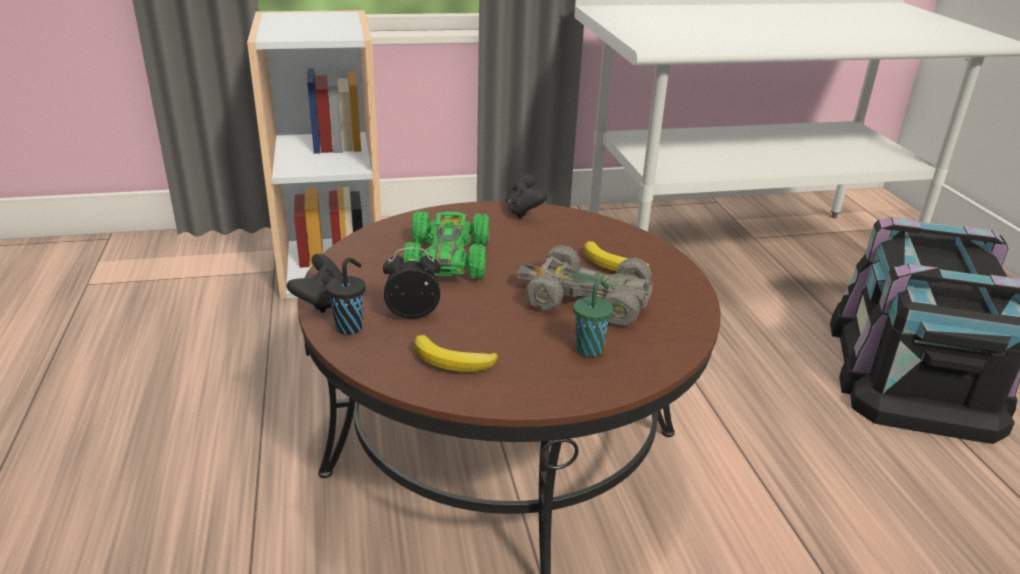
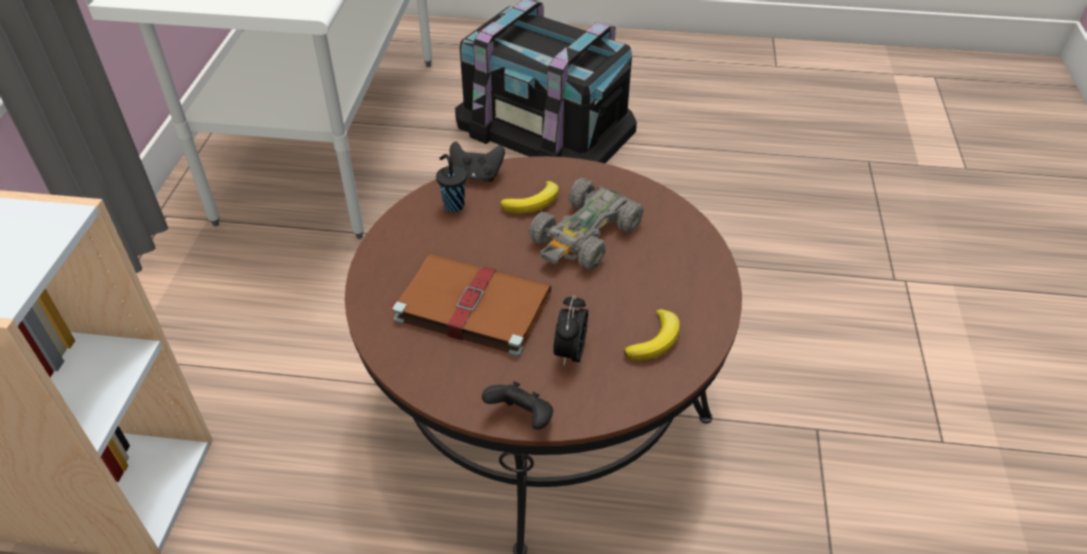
camera: 70 degrees left, 15 degrees up
black cup [326,258,365,335] -> black cup moved to [436,154,467,212]
green toy car [403,211,489,279] -> brown book [390,254,551,357]
black game controller [505,174,547,219] -> black game controller moved to [450,142,505,182]
green cup [573,279,613,357] -> none

